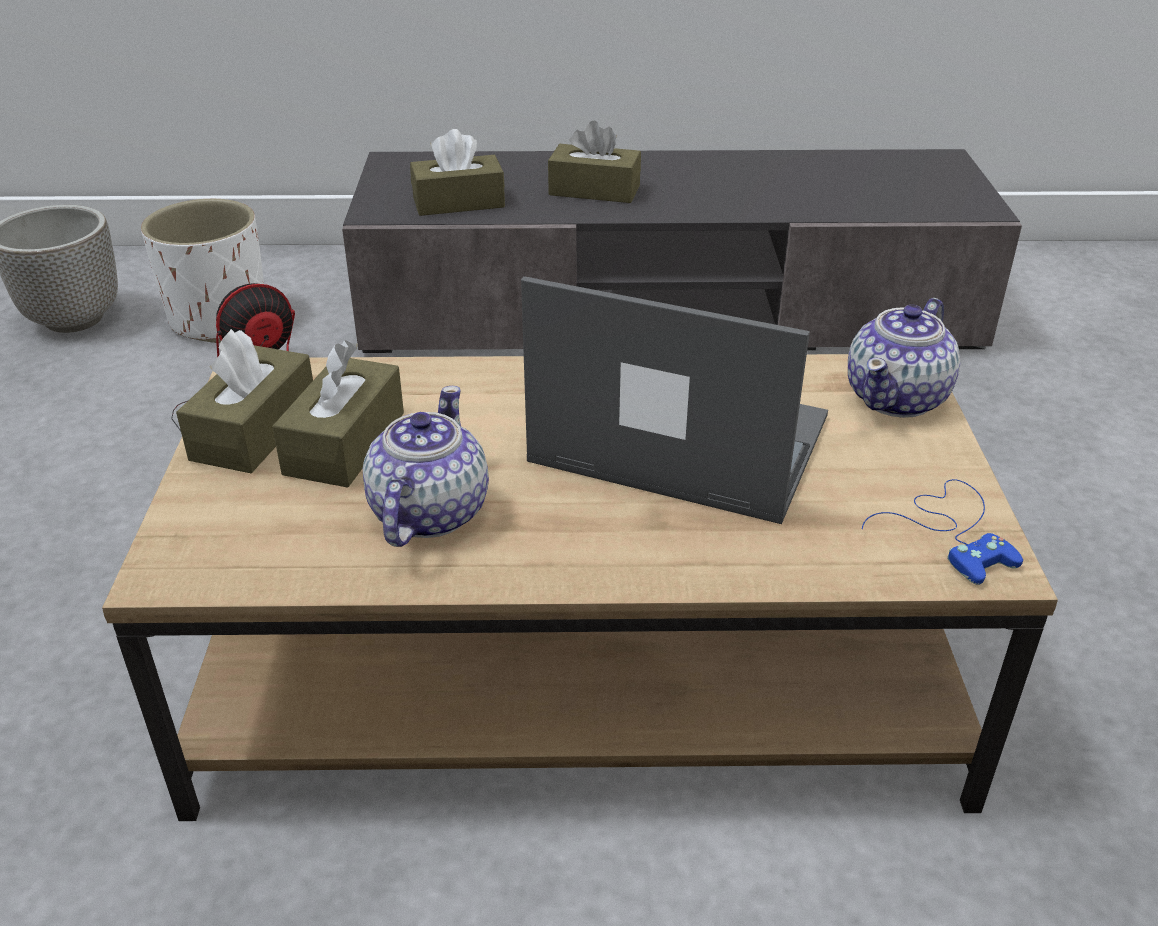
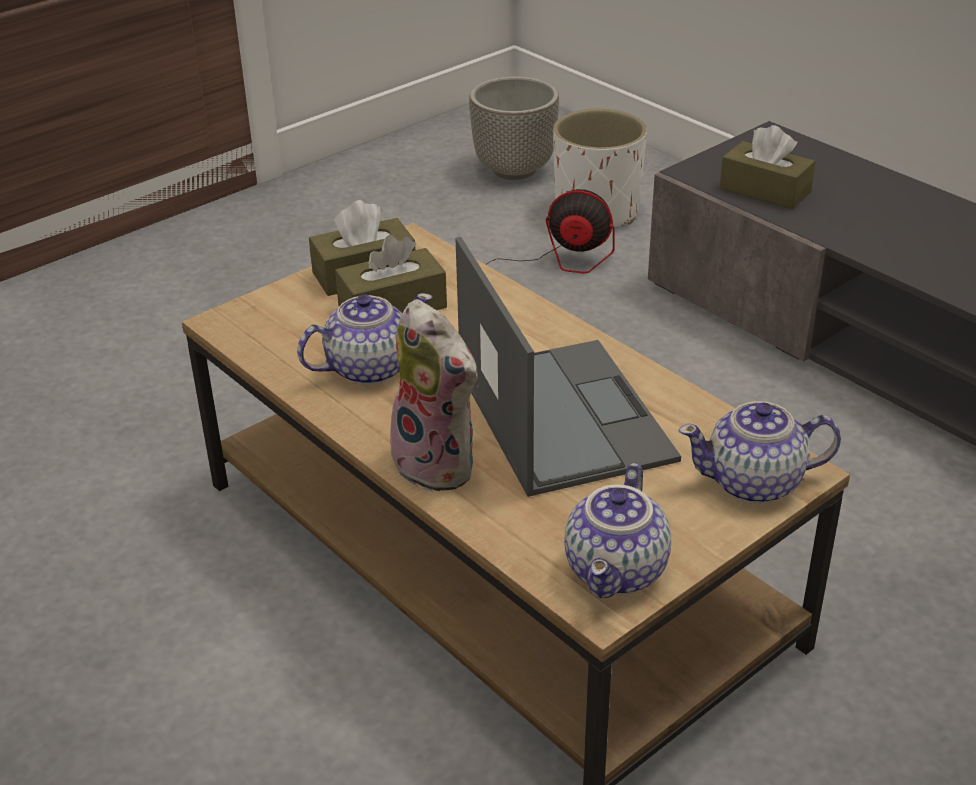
camera: 50 degrees right, 0 degrees up
brown tissue box [548,120,641,203] -> none
blue game controller [862,479,1023,585] -> teapot [564,463,671,598]
none -> plush toy [382,299,479,493]

